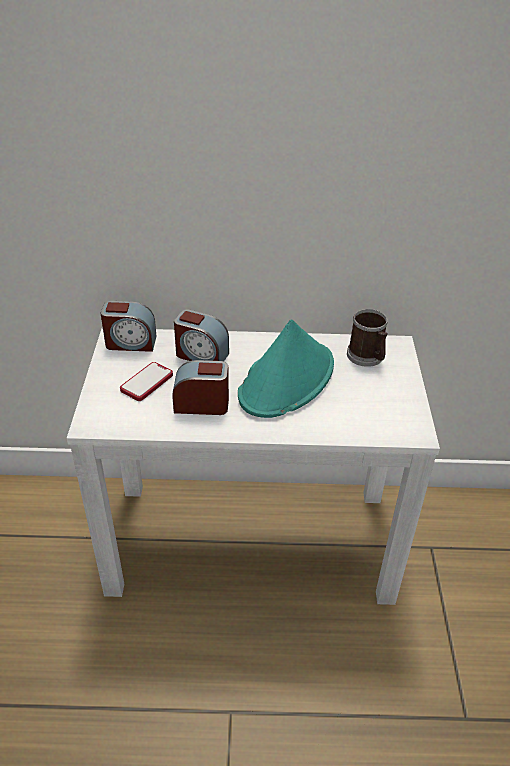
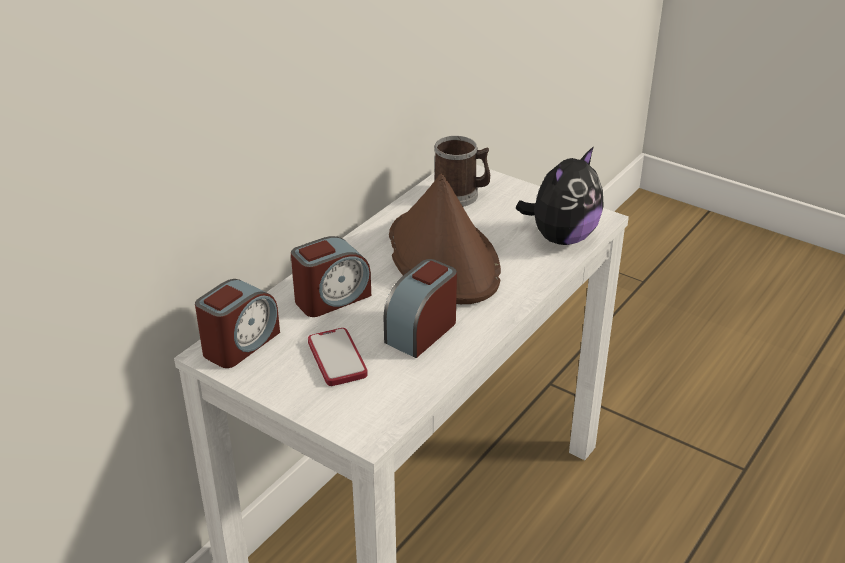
camera: 55 degrees left, 5 degrees down
turquoise hat [238,319,334,418] -> brown hat [389,173,501,304]
none -> plush toy [516,146,604,245]

